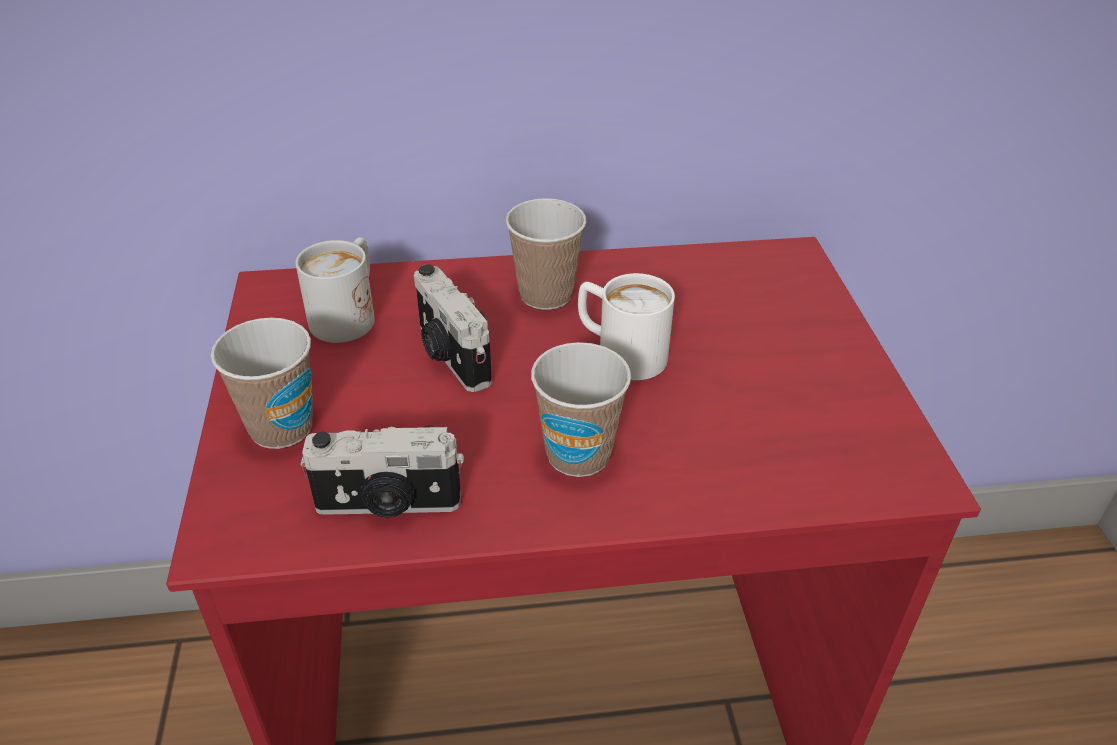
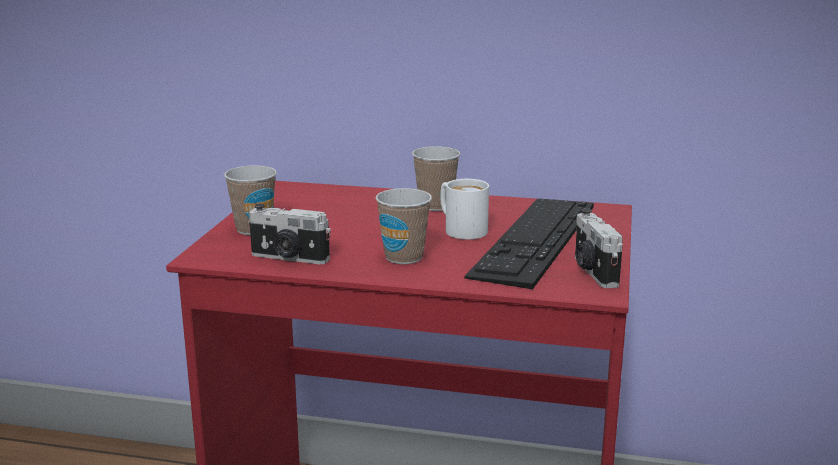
camera: 20 degrees right, 20 degrees down
white mug [295,237,375,343] -> none
camera [414,264,492,392] -> camera moved to [575,208,623,288]
none -> keyboard [464,199,594,289]

